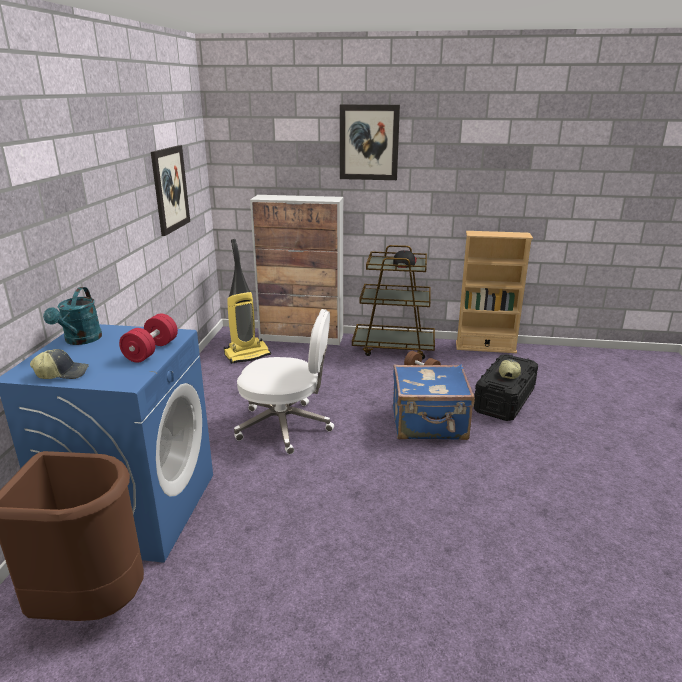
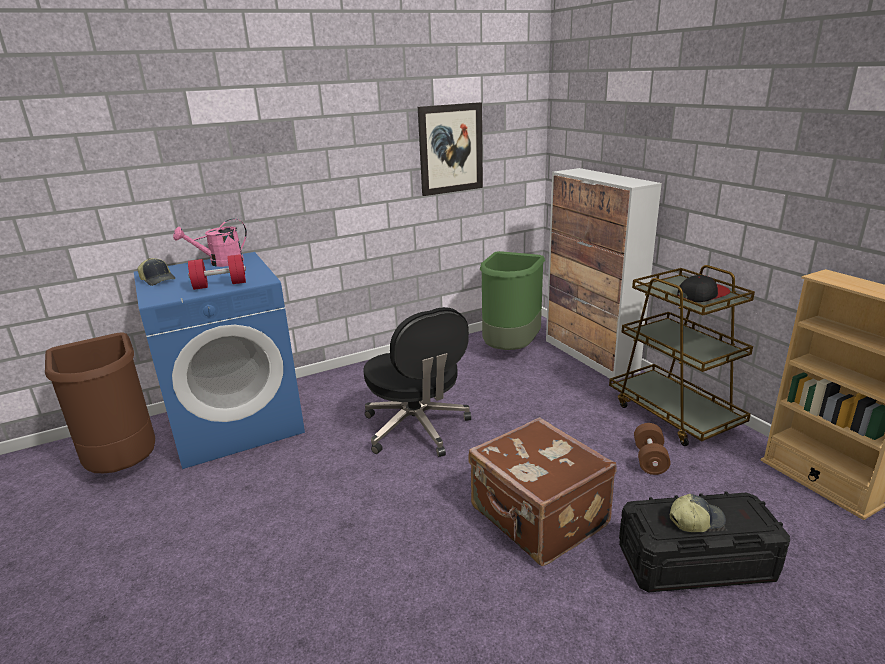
camera: 55 degrees right, 0 degrees up
turquoise watering can [43,287,102,345] -> pink watering can [173,218,247,267]
vacuum cleaner [224,239,271,364] -> green trash can [480,251,545,350]
white office chair [234,309,334,454] -> black office chair [363,307,471,457]
picture [340,104,400,180] -> none
blue suitcase [393,364,475,440] -> brown suitcase [469,417,617,566]

